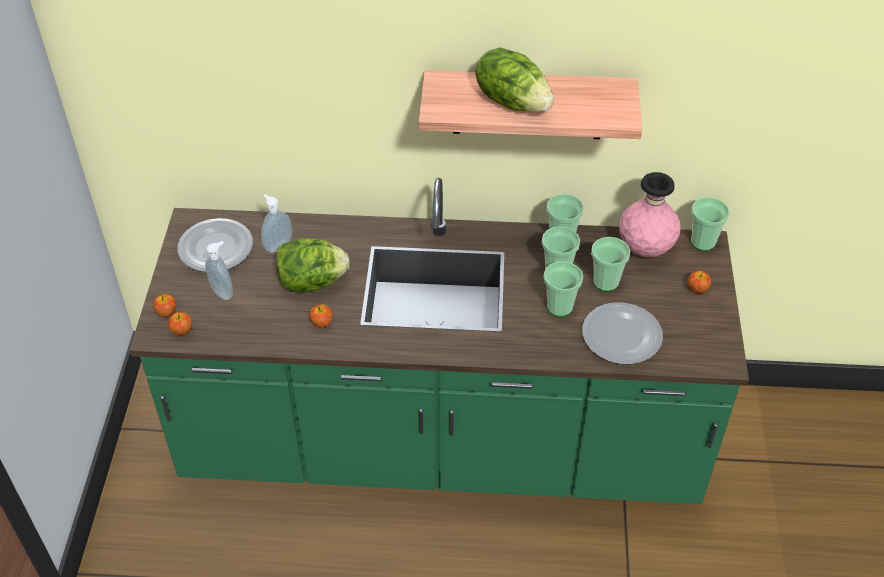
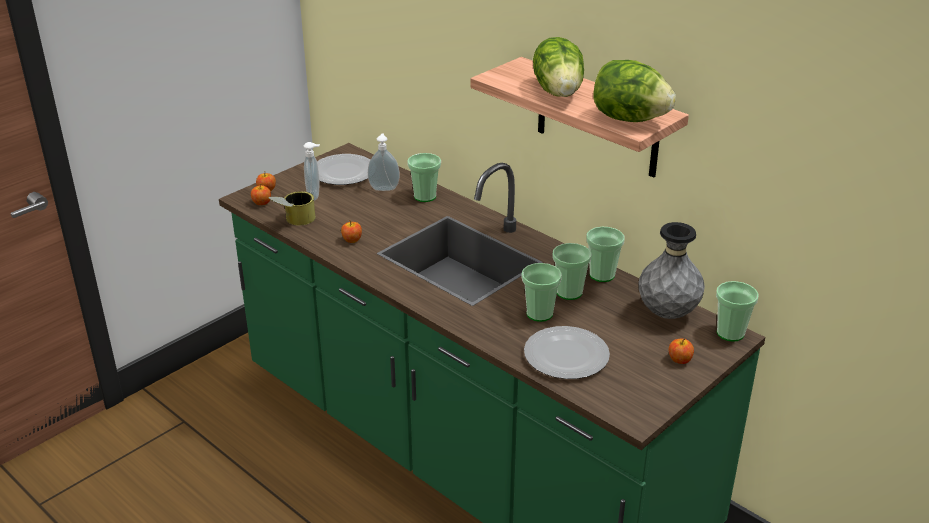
camera: 40 degrees right, 15 degrees down
lettuce [276,238,350,293] -> lettuce moved to [593,60,676,122]
cup [591,237,630,292] -> cup moved to [407,153,441,202]
pink vase [619,172,681,257] -> grey vase [638,222,705,319]
none -> can [268,191,316,226]

